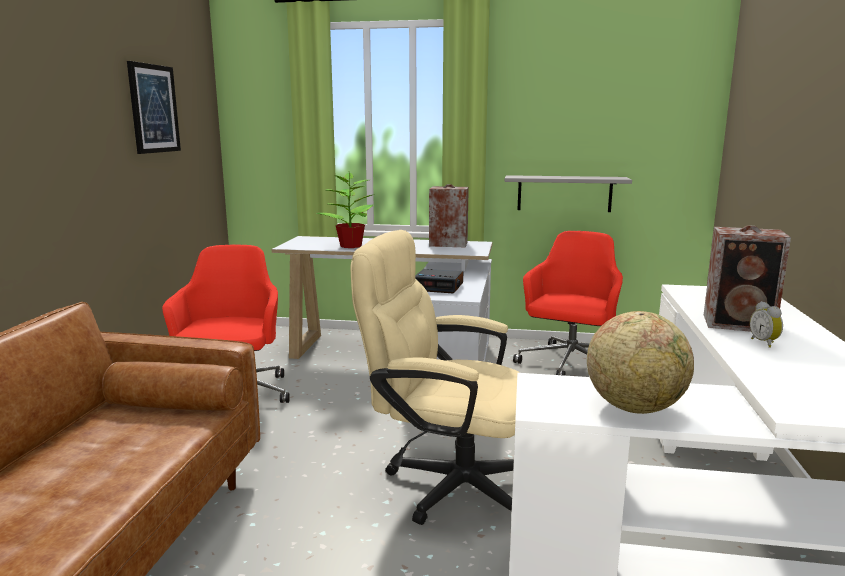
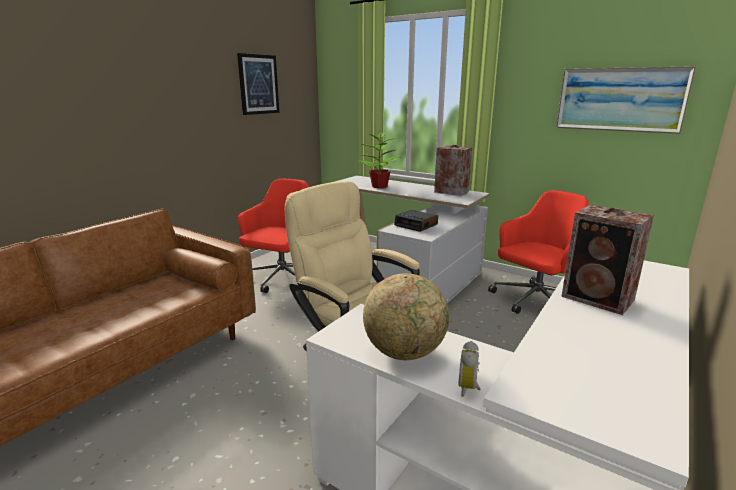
camera: 25 degrees right, 5 degrees up
grey shelf [505,175,632,212] -> none
alarm clock [750,301,783,348] -> alarm clock moved to [458,341,480,397]
none -> picture [556,66,696,134]

